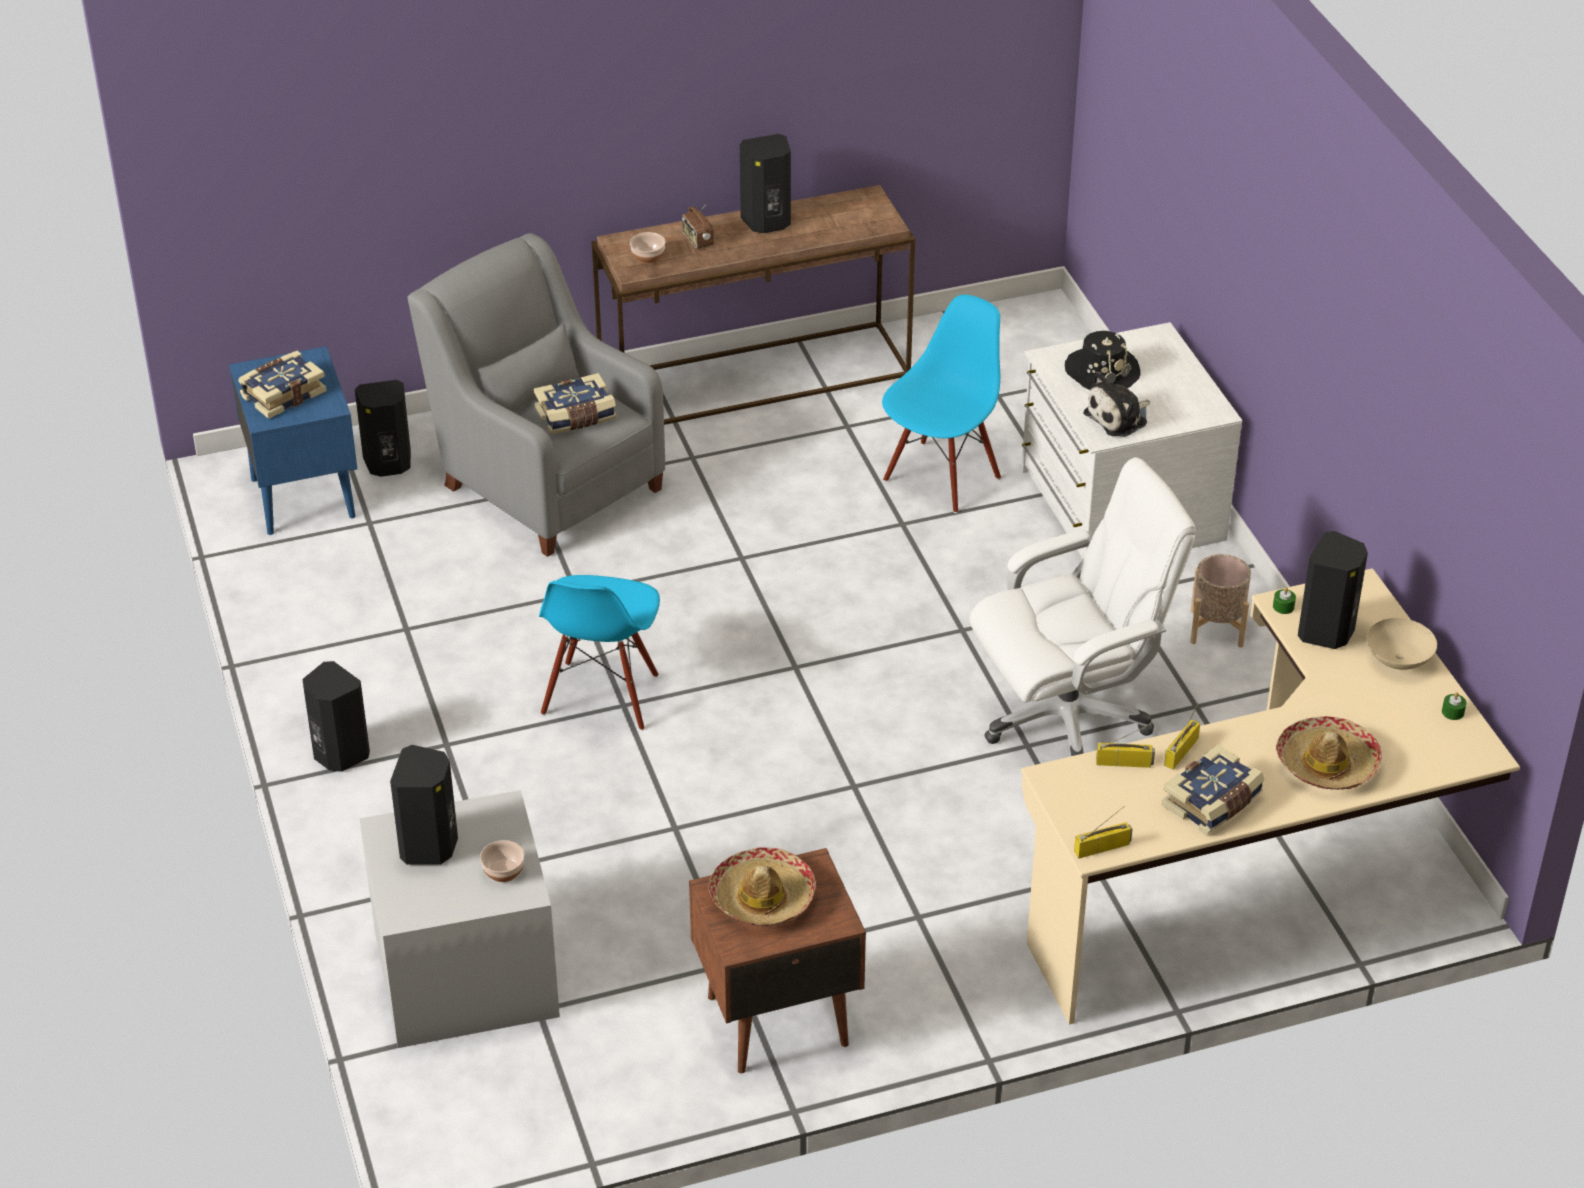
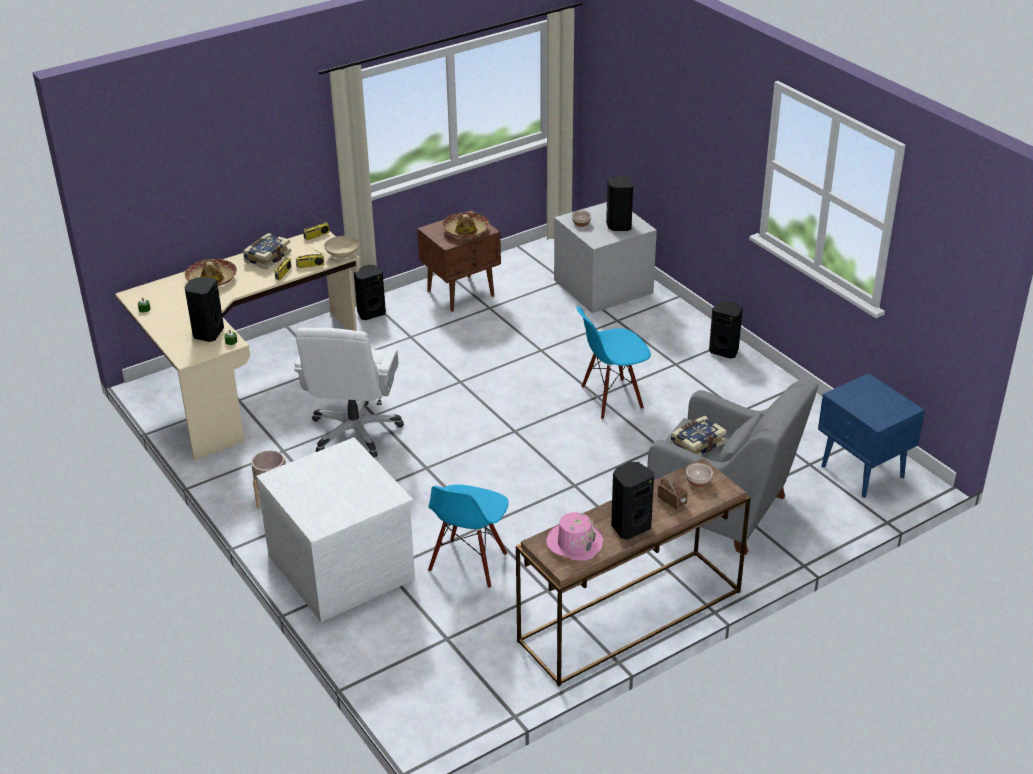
camera: 165 degrees right, 5 degrees down
book [238,351,327,419] -> none
black speaker [355,380,411,477] -> black speaker moved to [354,265,386,320]
blue chair [539,575,660,731] -> blue chair turned 105 degrees counterclockwise [577,306,651,420]
white office chair [969,457,1196,756] -> white office chair turned 45 degrees counterclockwise [294,328,404,457]
black hat [1065,331,1141,390] -> none
plush toy [1083,372,1150,437] -> none
beige bowl [1367,618,1437,670] -> beige bowl moved to [324,236,359,259]
none -> pink hat [546,512,603,560]

